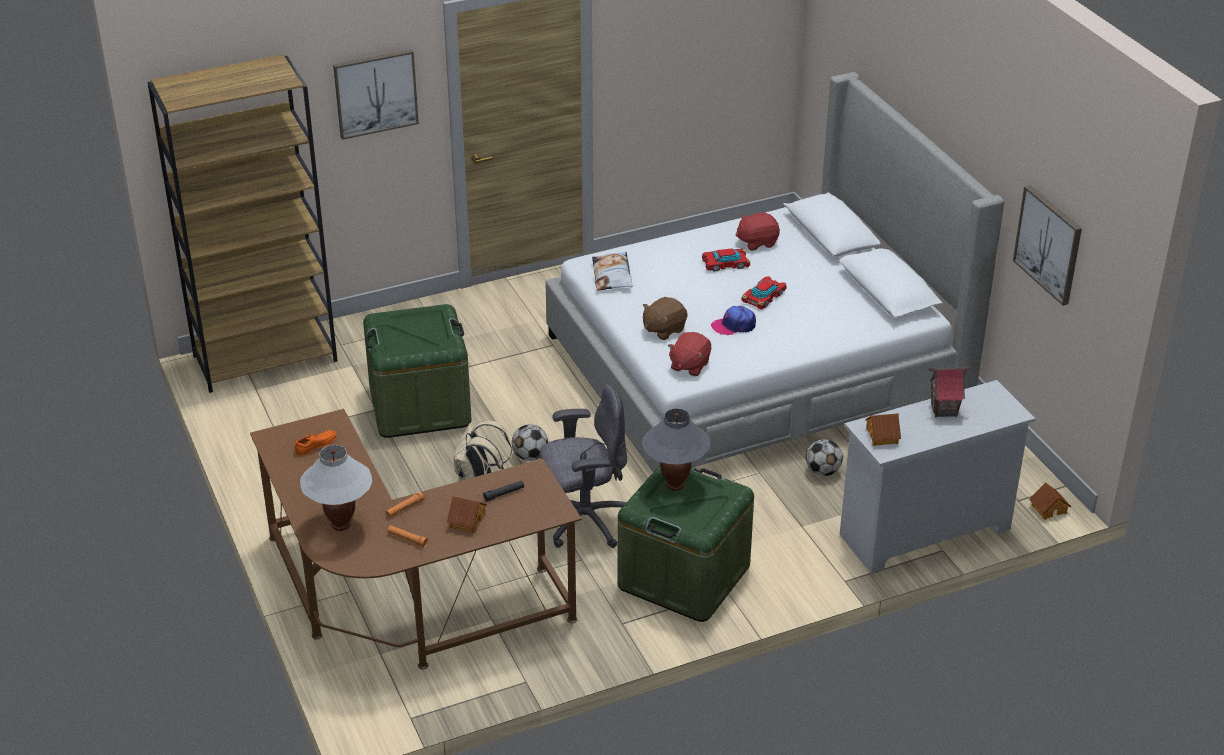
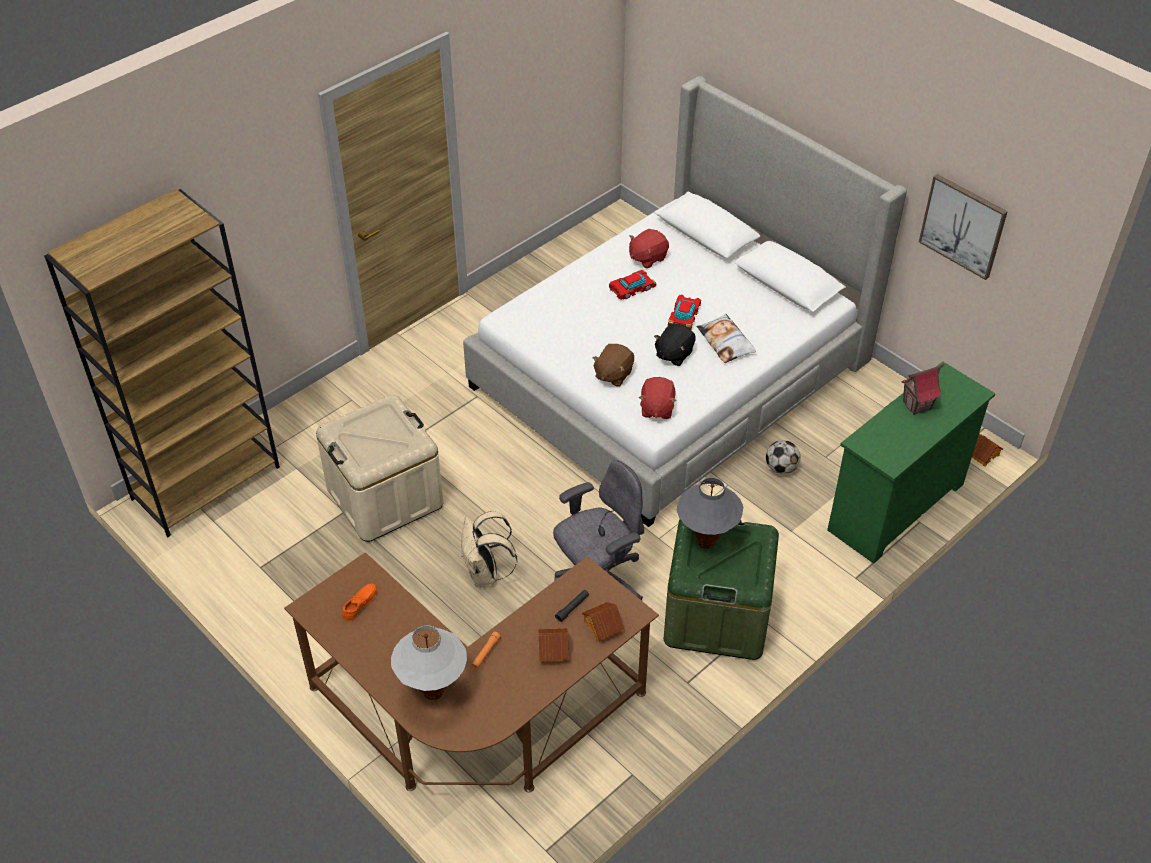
camera: 20 degrees left, 10 degrees up
picture [333,49,419,140] -> none
green storage box [363,304,471,438] -> beige storage box [316,395,443,542]
orange flashlight [387,526,428,547] -> none
football [512,424,548,461] -> none
pillow [592,252,633,290] -> pillow moved to [697,314,756,363]
cap [711,306,756,335] -> black plush toy [654,324,696,366]
white dresser [840,380,1035,574] -> green dresser [827,361,995,564]
toy house [866,413,901,446] -> toy house moved to [582,602,625,642]

